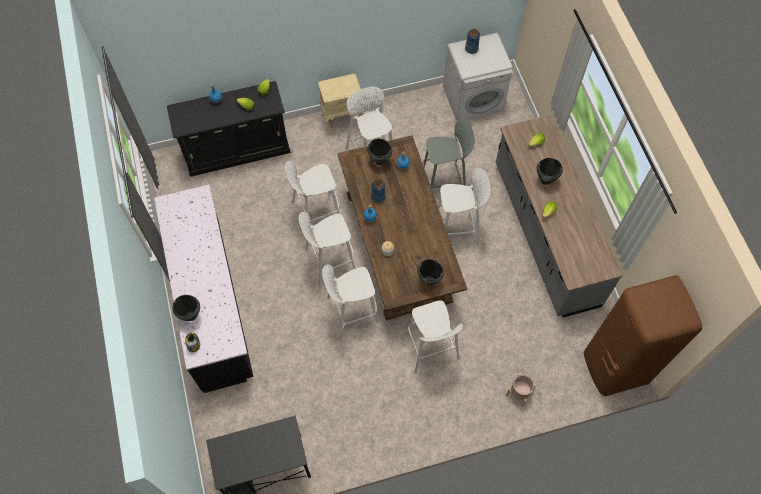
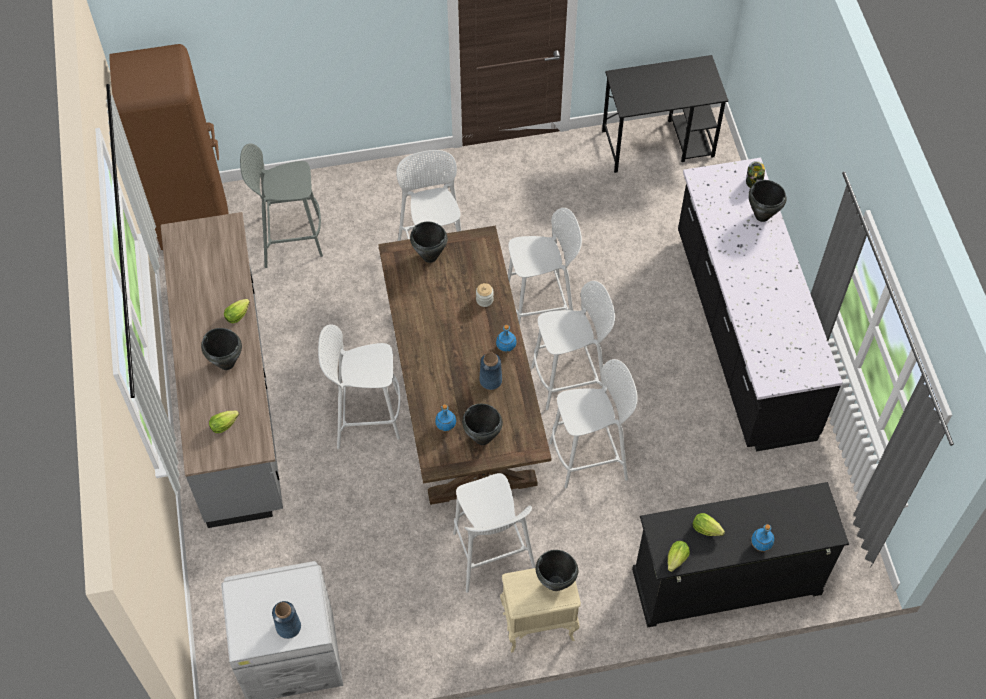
camera: 175 degrees left, 5 degrees down
grey stool [423,119,475,188] -> grey stool moved to [240,144,323,268]
beige planter [506,374,537,407] -> none
none -> black cooking pot [536,550,578,591]

